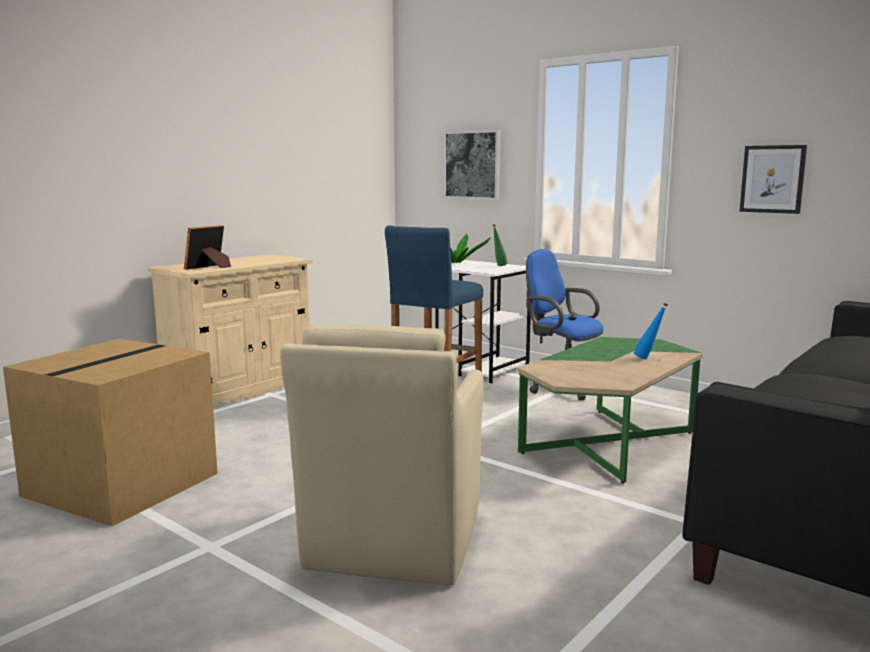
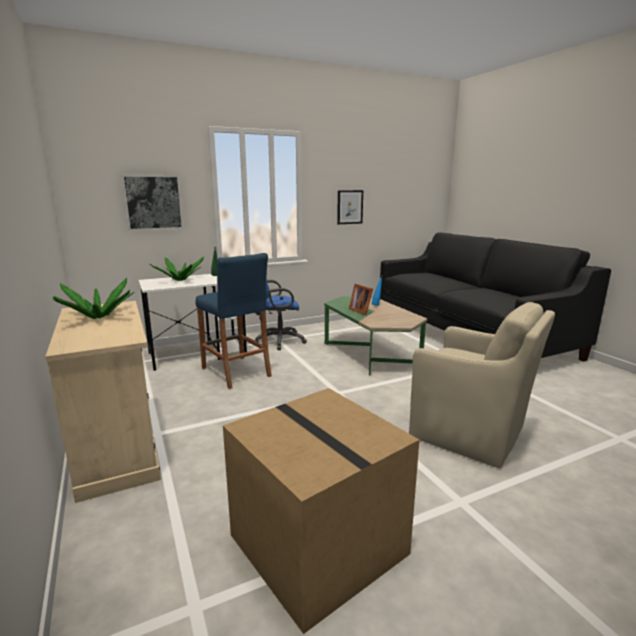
camera: 65 degrees left, 5 degrees up
picture frame [184,225,231,270] -> picture frame moved to [349,284,373,315]
none -> potted plant [53,278,134,319]

